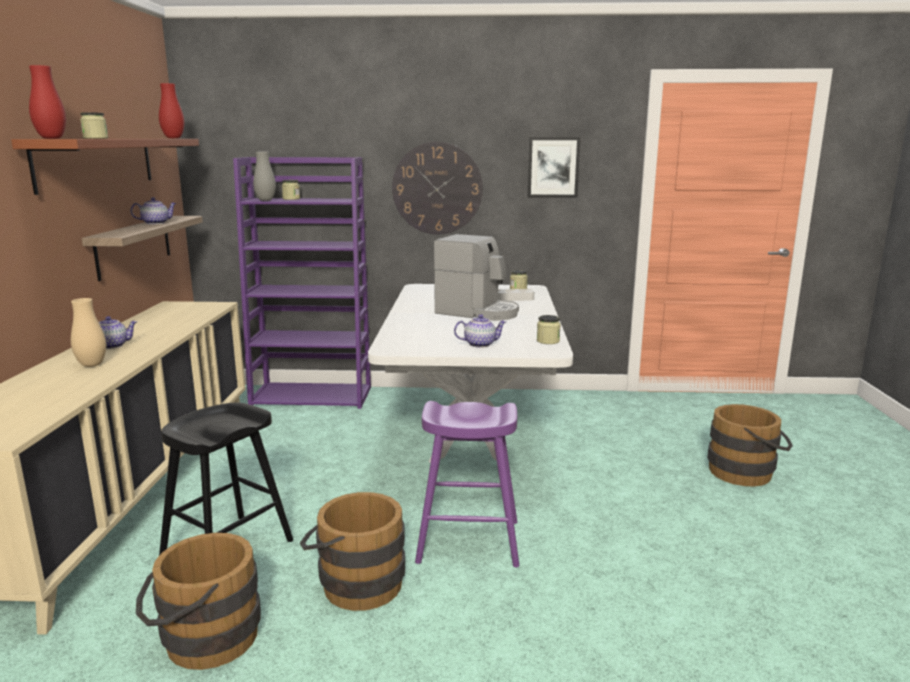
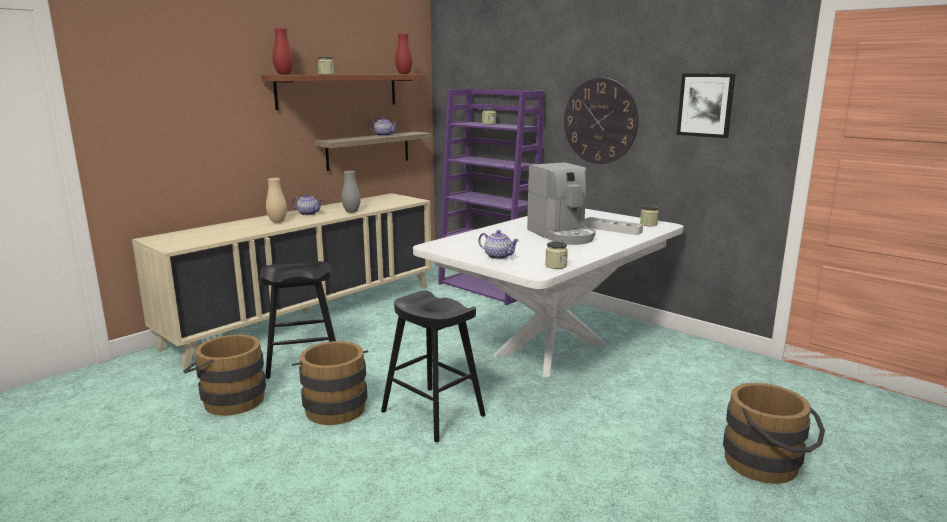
camera: 40 degrees right, 0 degrees up
grey vase [253,152,276,201] -> grey vase moved to [341,171,361,213]
purple stool [415,401,520,568] -> black stool [381,291,485,443]

